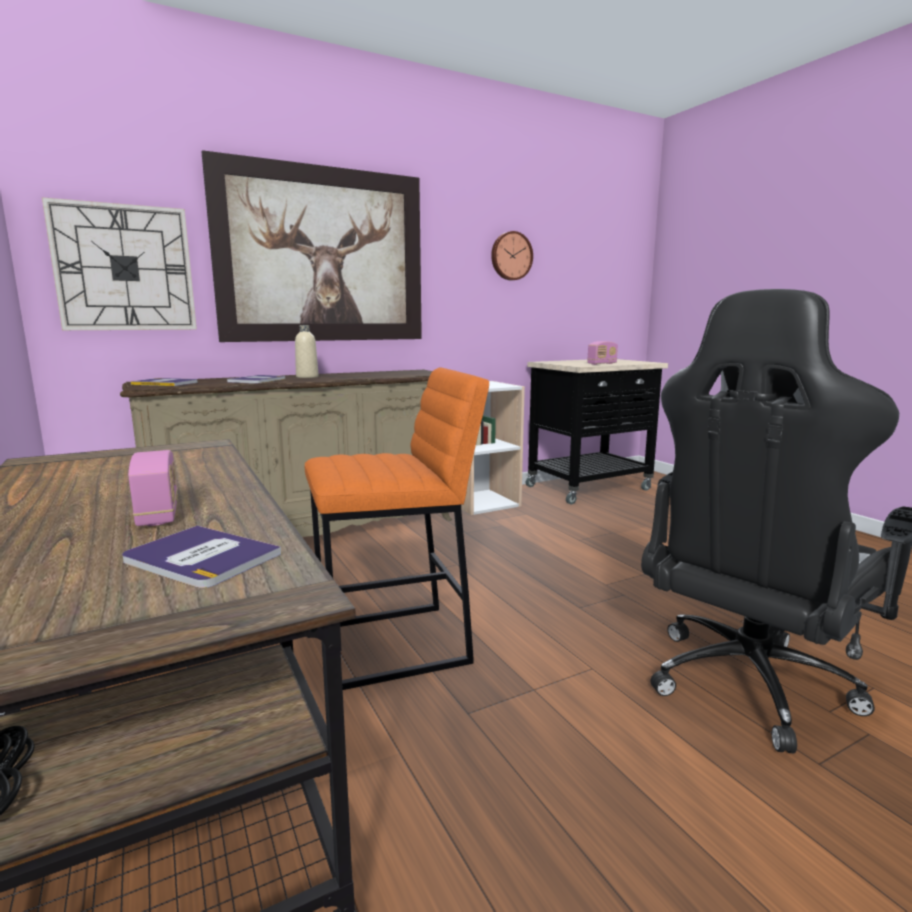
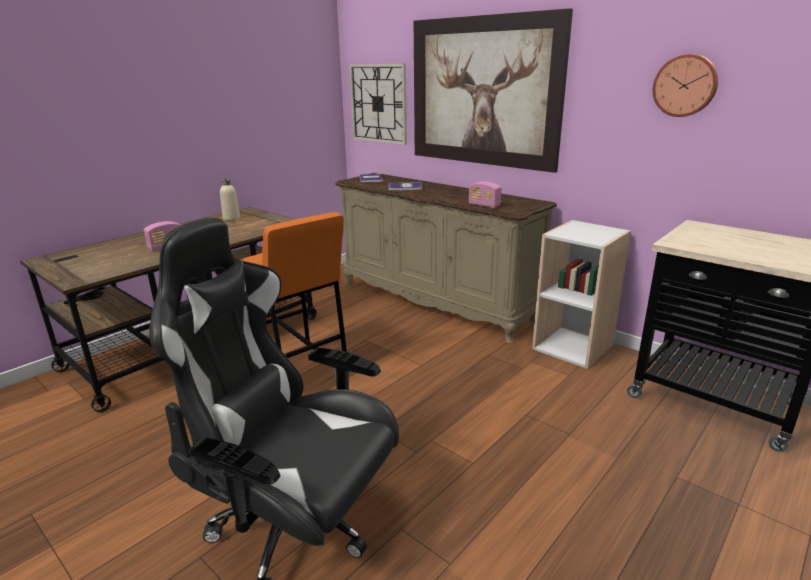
camera: 70 degrees right, 10 degrees up
book [122,526,281,588] -> none
beige bottle [295,325,319,378] -> beige bottle moved to [220,179,240,221]
radio [587,341,618,365] -> radio moved to [468,181,502,208]

